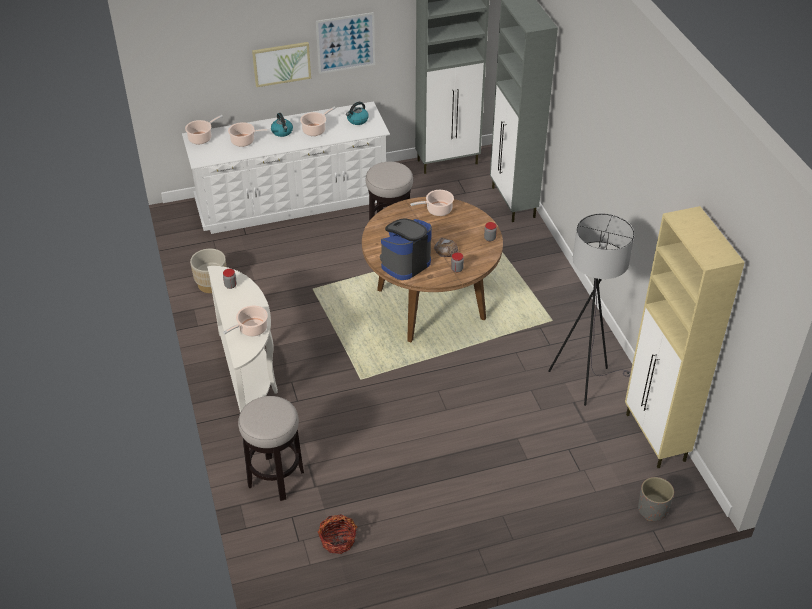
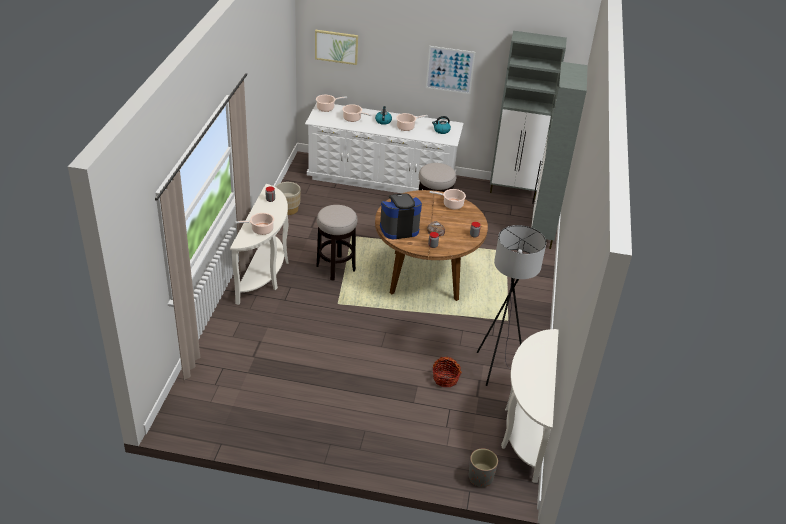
camera: 25 degrees right, 5 degrees down
stool [238,396,304,501] -> stool moved to [316,205,358,281]
picture [252,42,311,87] -> picture moved to [315,30,358,65]
basket [318,514,357,554] -> basket moved to [433,357,462,387]
beige cabinet [625,206,745,468] -> white console table [501,329,559,483]

